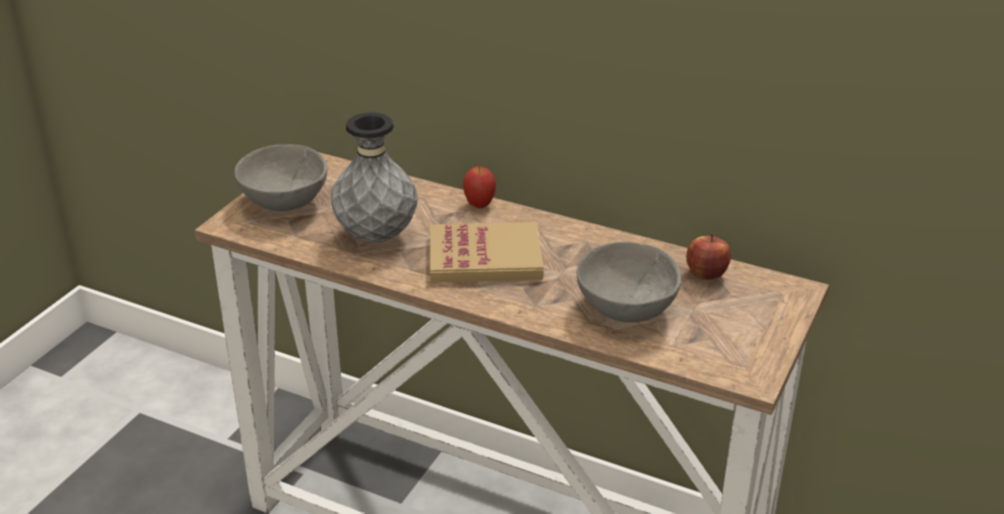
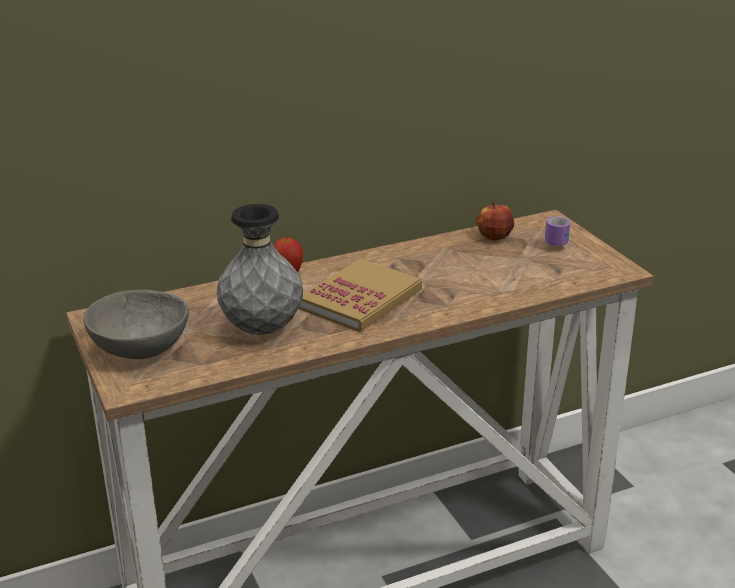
camera: 50 degrees left, 5 degrees down
grey bowl [577,242,681,322] -> none
none -> mug [545,217,570,246]

